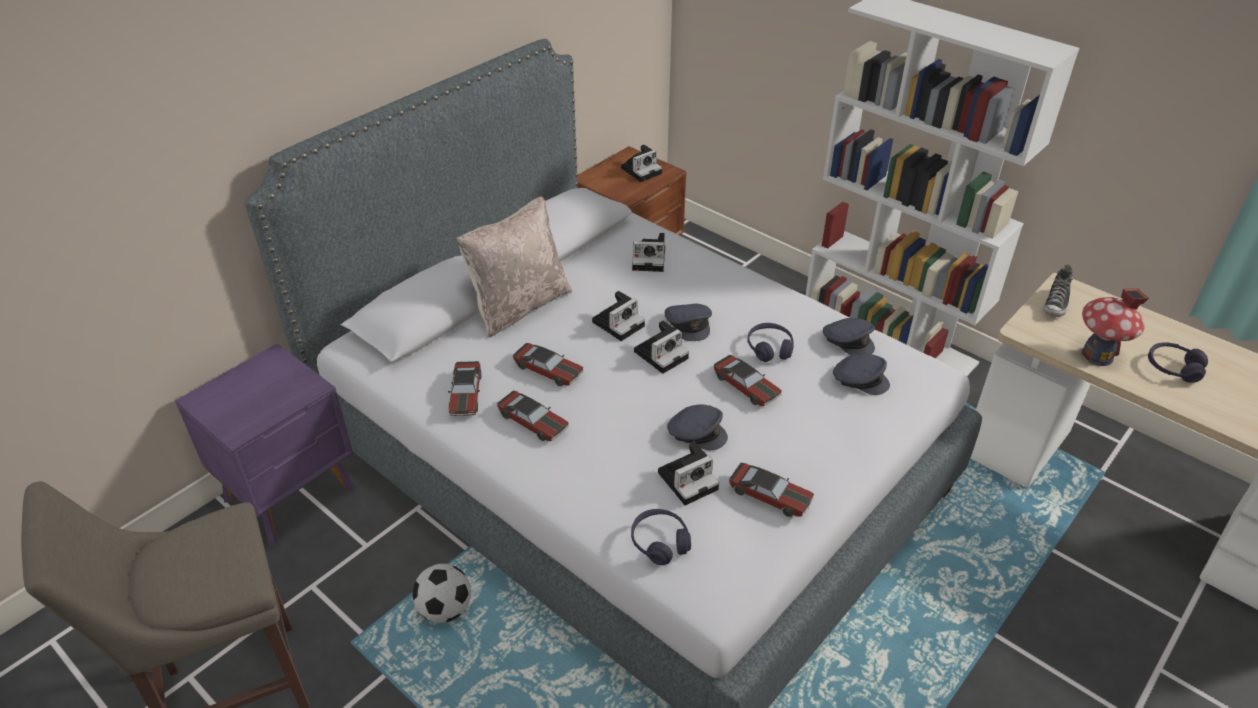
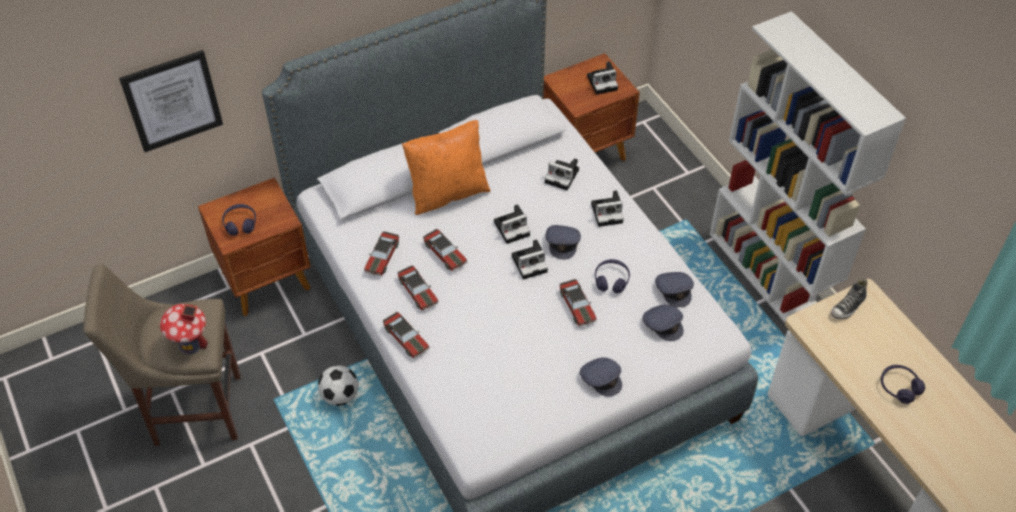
camera: 20 degrees right, 10 degrees up
purple nightstand [175,343,354,545] -> brown nightstand [198,177,311,316]
beige pillow [457,196,572,338] -> orange pillow [402,120,491,215]
purple headphones [631,509,691,565] -> purple headphones moved to [222,204,256,236]
camera [658,442,719,505] -> camera moved to [591,190,624,227]
grey cap [667,405,728,450] -> grey cap moved to [580,357,622,397]
toy car [729,463,814,517] -> toy car moved to [383,312,430,358]
toy house [1081,288,1149,366] -> toy house moved to [160,304,208,354]
none -> picture [119,50,223,152]

